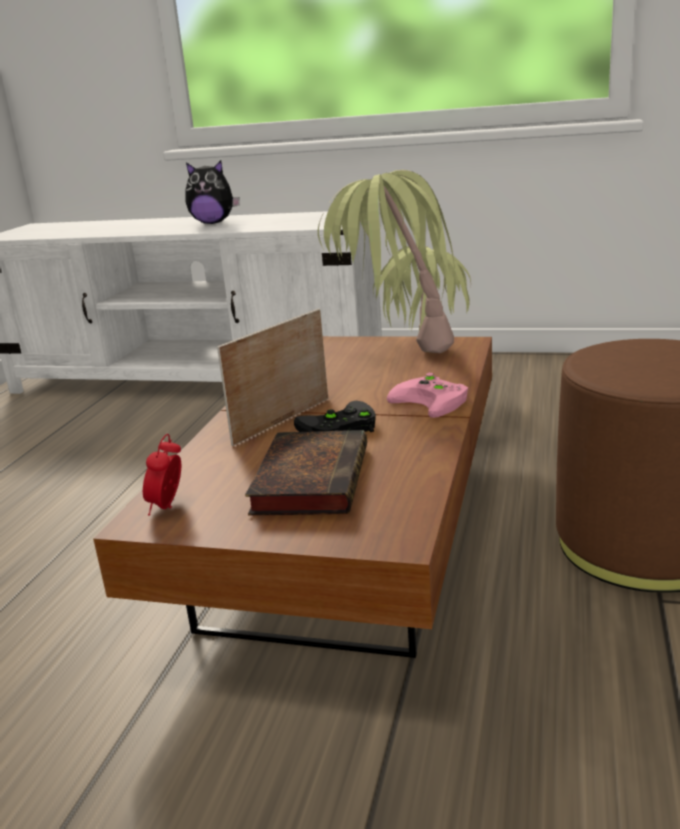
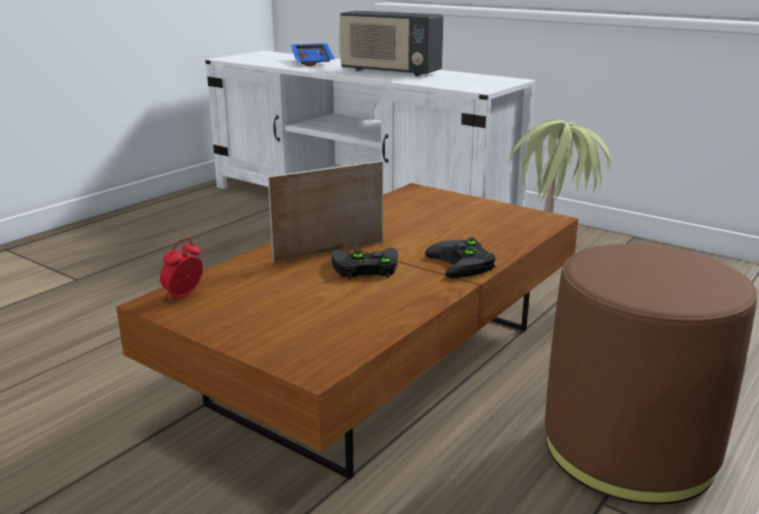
camera: 20 degrees right, 0 degrees up
plush toy [186,160,240,224] -> radio [338,11,444,76]
book [245,430,367,515] -> none
potted plant [318,170,455,353] -> none
pink game controller [387,373,468,418] -> black game controller [425,237,496,278]
none -> blue tray [291,43,335,66]

